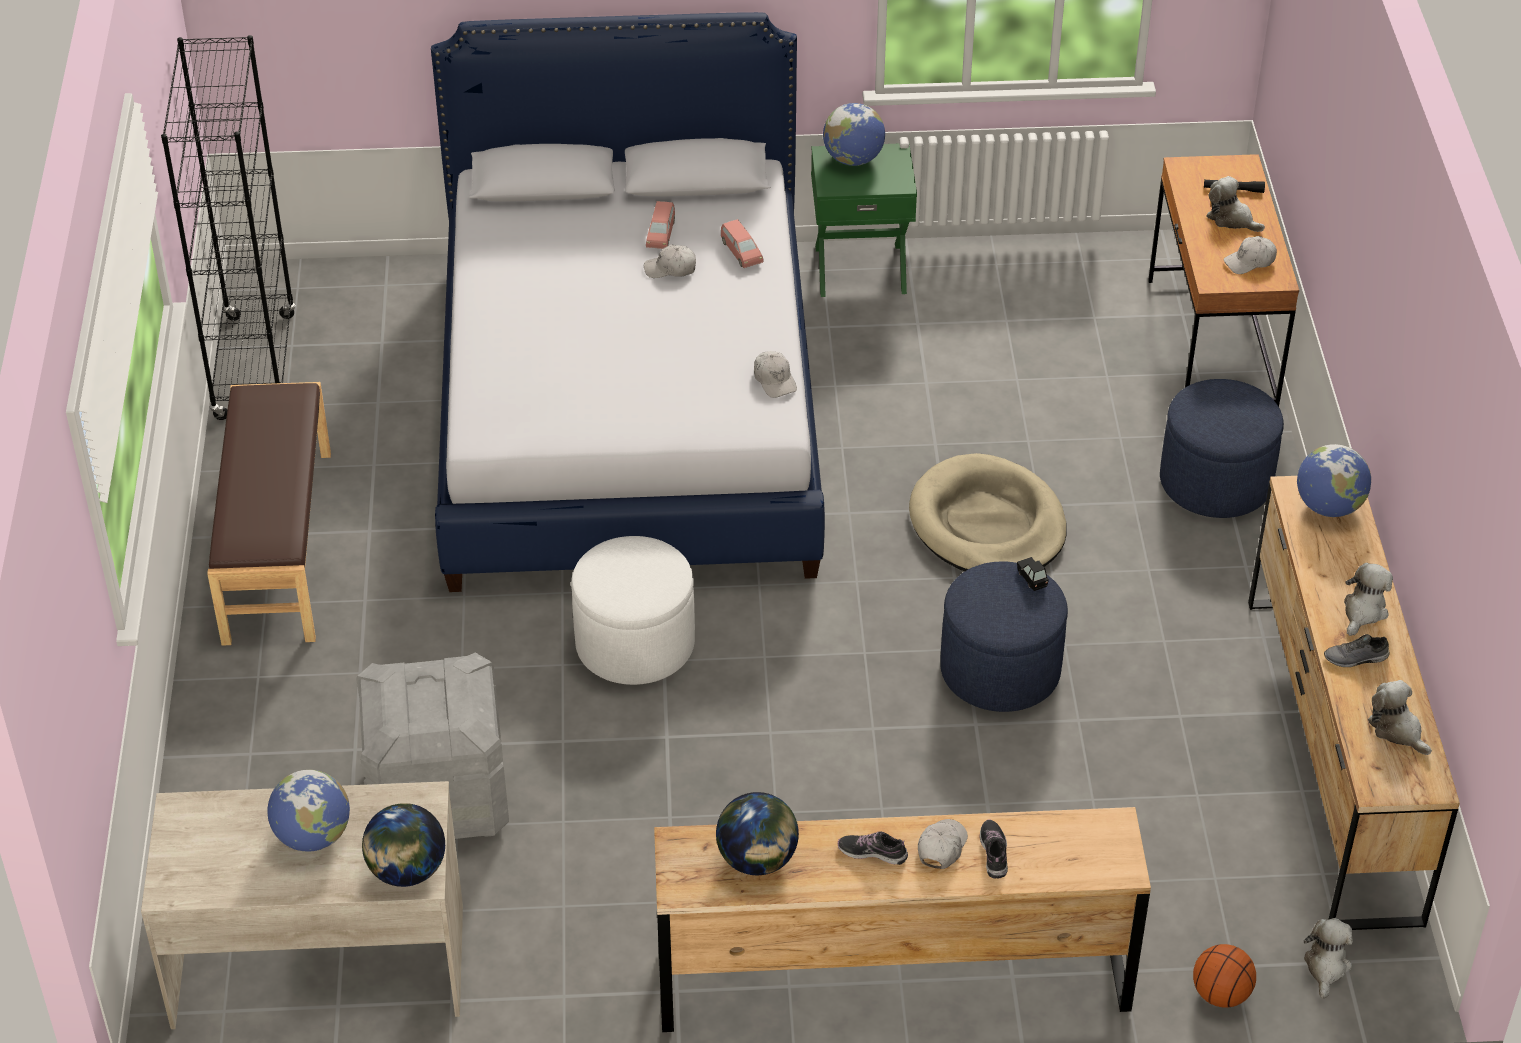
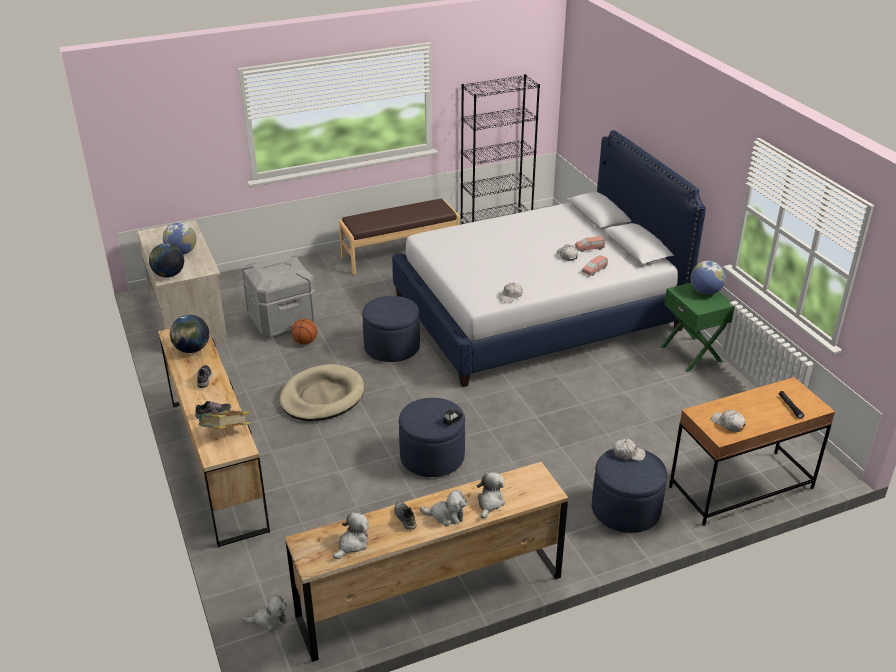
camera: 70 degrees right, 10 degrees down
white ottoman [571,536,695,685] -> blue ottoman [362,296,420,362]
beige dog bed [909,453,1067,571] -> beige dog bed moved to [279,364,364,421]
white cap [918,819,968,869] -> white cap moved to [613,439,646,461]
basketball [1193,944,1256,1008] -> basketball moved to [291,319,317,344]
plush toy [1207,176,1265,232] -> plush toy moved to [477,472,505,519]
globe [1297,444,1371,517] -> none
none -> book [198,410,250,429]

